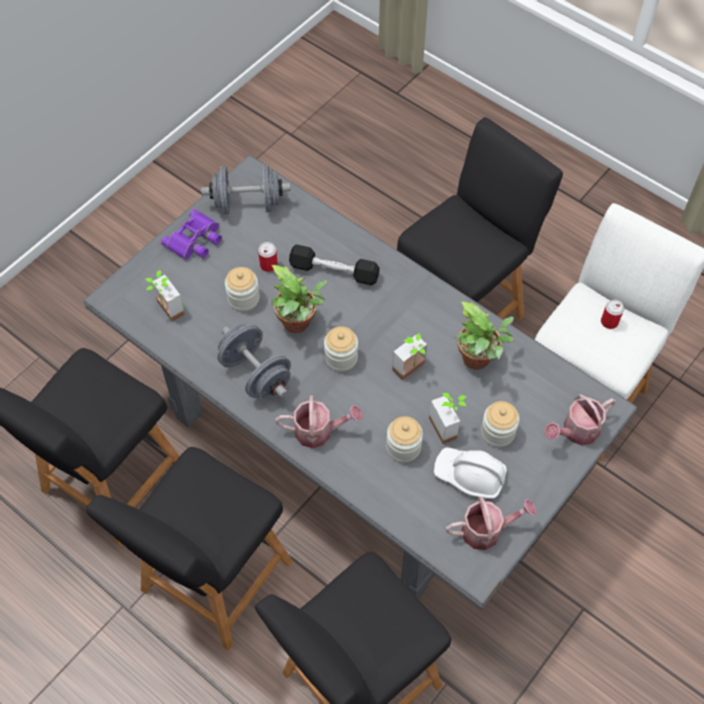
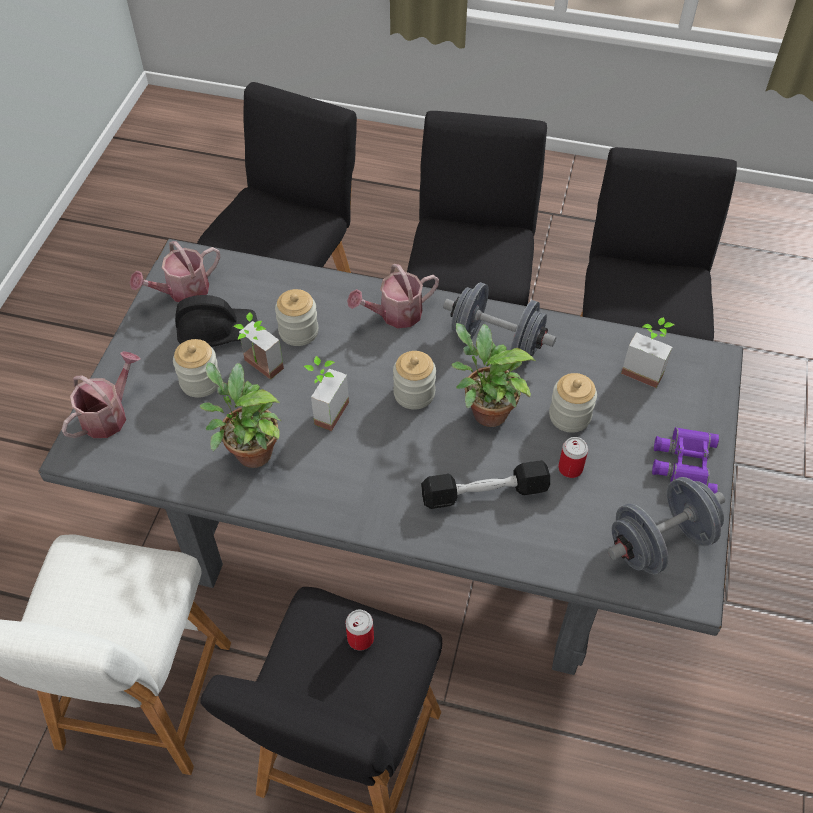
camera: 155 degrees right, 5 degrees down
white hard hat [434,447,507,499] -> black hard hat [175,295,258,347]
can [601,300,624,329] -> can moved to [345,610,374,650]

